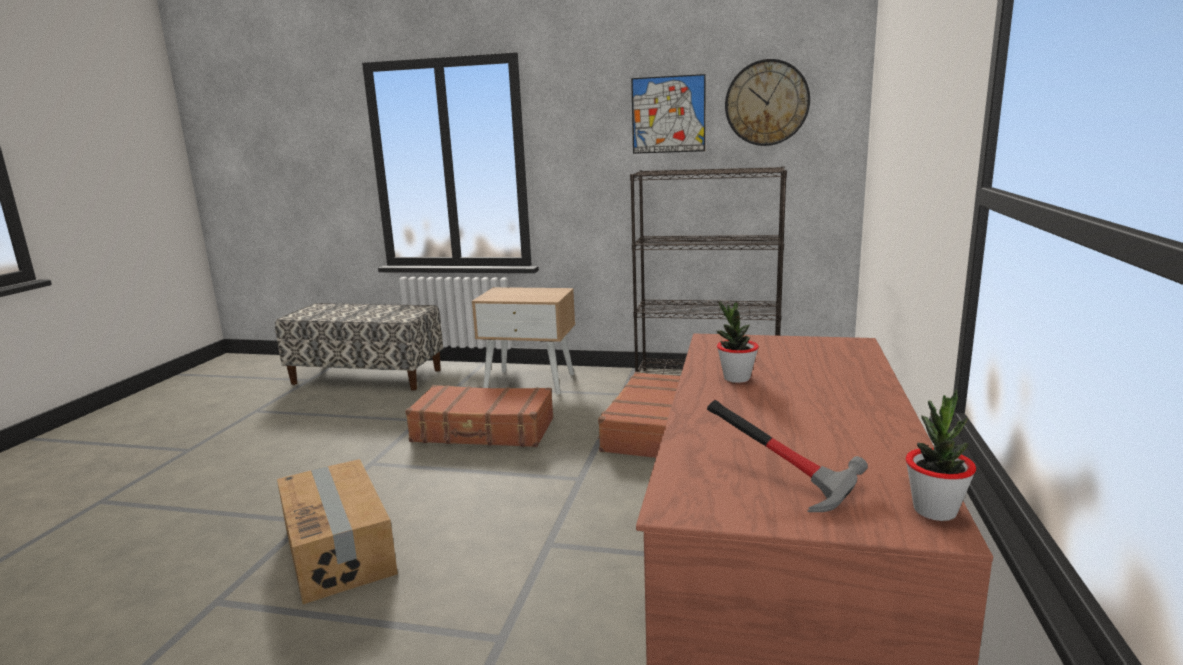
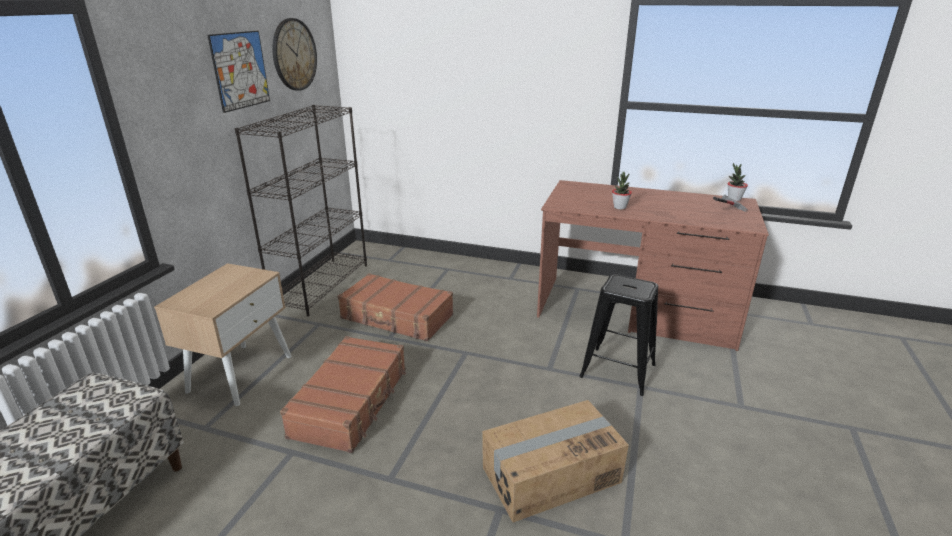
camera: 85 degrees left, 10 degrees up
none -> black stool [579,274,658,396]

